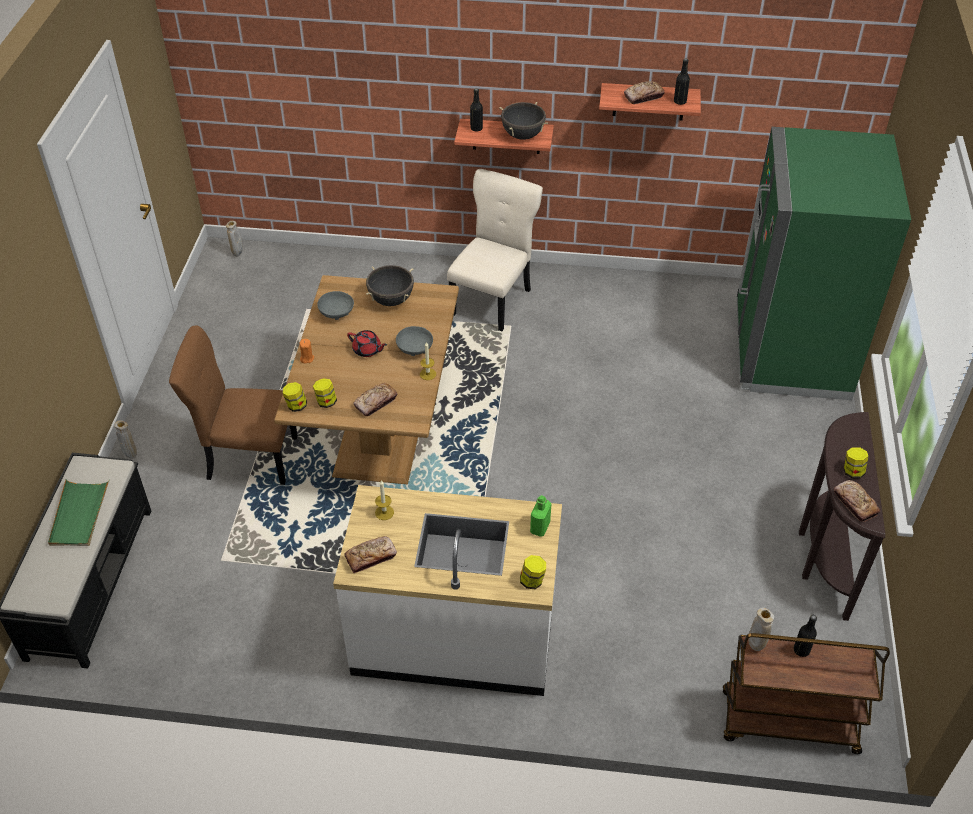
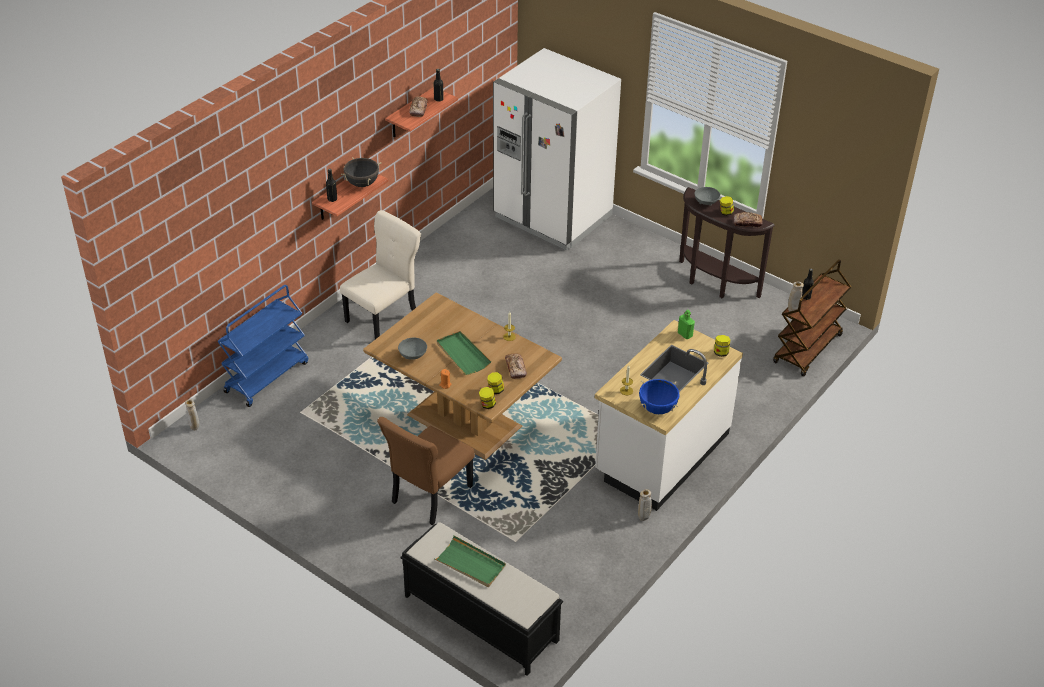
camera: 60 degrees left, 5 degrees down
beige vase [114,420,137,459] -> beige vase moved to [638,489,652,521]
bread [344,536,397,573] -> blue cooking pot [639,379,680,414]
red teapot [347,330,387,357] -> green tray [437,331,492,375]
black cooking pot [366,265,414,306] -> none
grey bowl [396,326,433,356] -> grey bowl moved to [694,187,720,205]
beige chair [447,169,543,331] -> beige chair turned 75 degrees clockwise [340,210,421,339]
green fridge [737,127,911,400] -> white fridge [493,48,621,250]
none -> blue cart [217,285,308,407]

